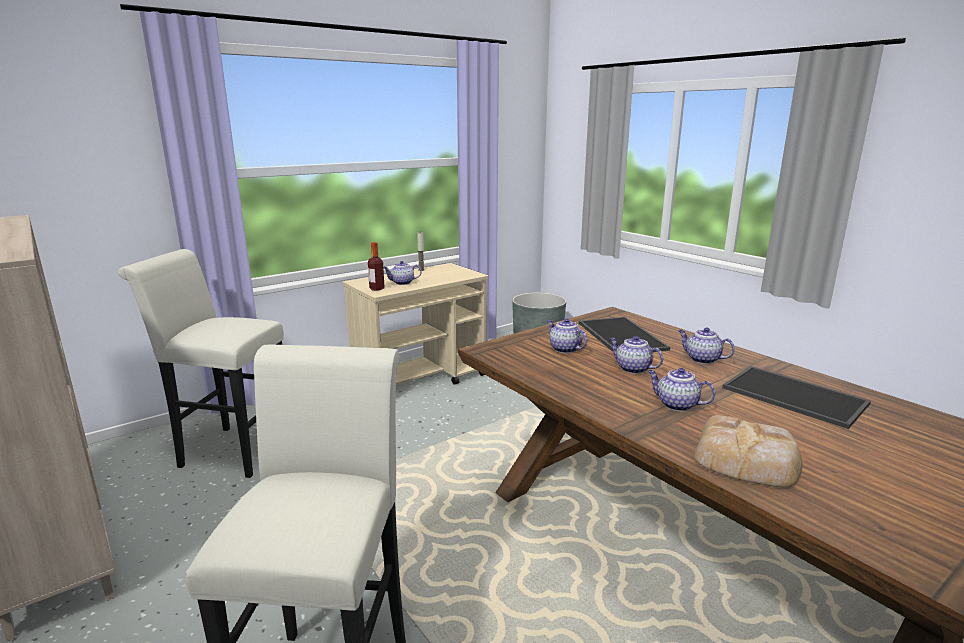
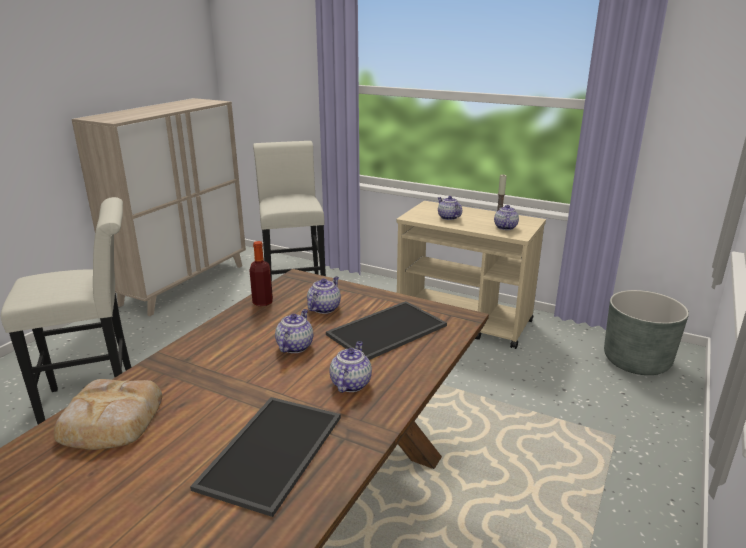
camera: 65 degrees right, 5 degrees up
bottle [368,242,385,291] -> bottle moved to [249,241,273,306]
teapot [648,368,715,411] -> teapot moved to [494,205,519,230]

